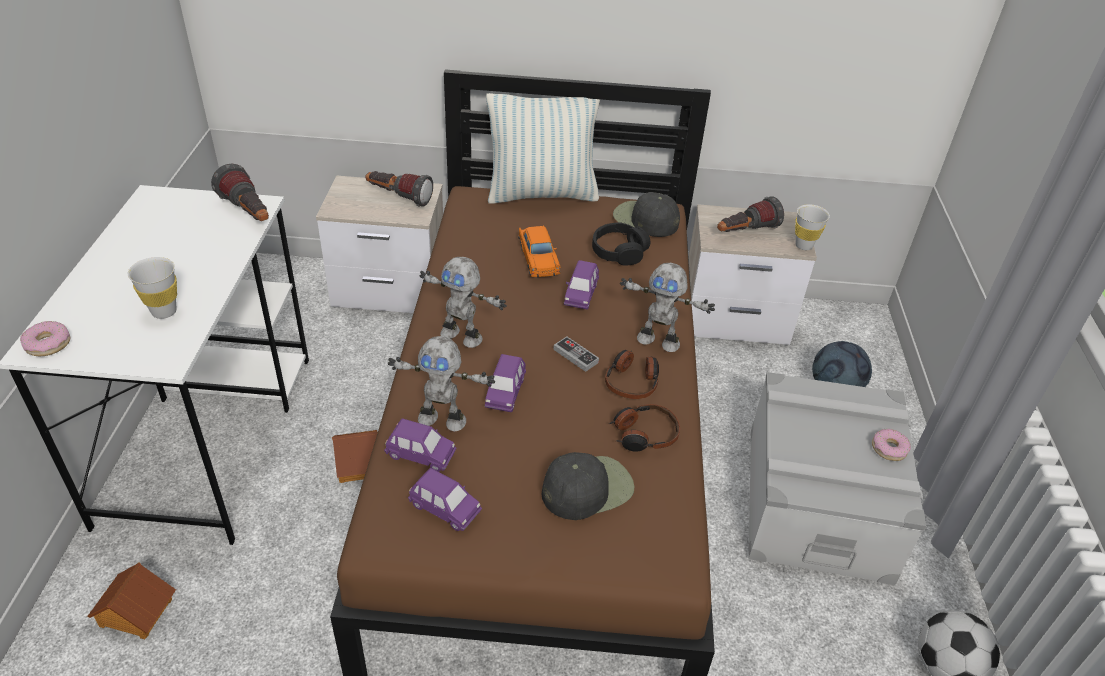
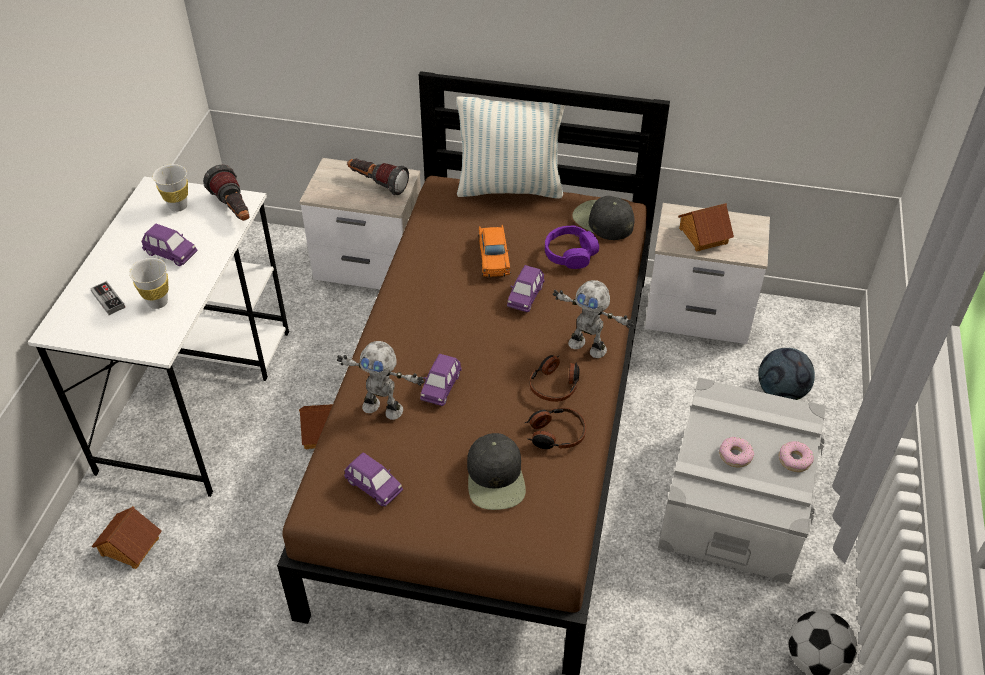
camera: 10 degrees right, 5 degrees up
donut [20,321,70,356] -> donut moved to [719,437,754,468]
purple toy car [384,418,457,472] -> purple toy car moved to [141,224,197,266]
toy robot [420,257,507,348] -> none
black cap [542,452,634,520] -> black cap turned 105 degrees clockwise [467,433,526,510]
game controller [553,336,599,372] -> game controller moved to [90,281,126,315]
black headphones [592,222,650,266] -> purple headphones [545,225,599,269]
flashlight [717,196,784,232] -> toy house [678,203,734,252]
white cup [795,204,830,250] -> white cup moved to [153,164,188,212]

